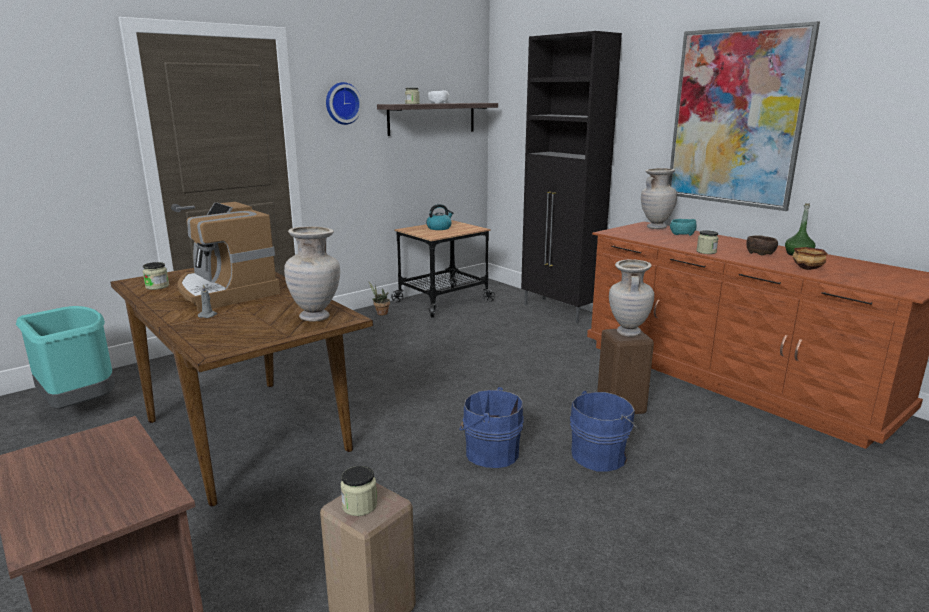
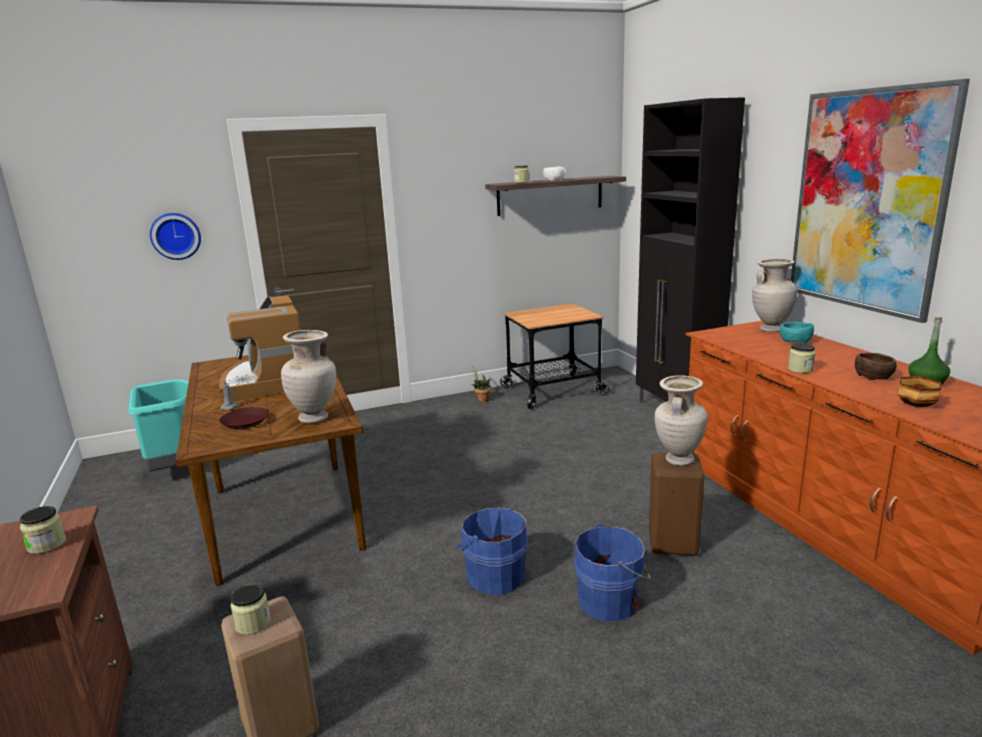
camera: 20 degrees right, 0 degrees up
jar [143,262,169,290] -> jar moved to [20,506,66,554]
wall clock [326,82,362,125] -> wall clock moved to [150,213,201,260]
kettle [426,204,453,230] -> none
none -> brown plate [219,407,269,429]

